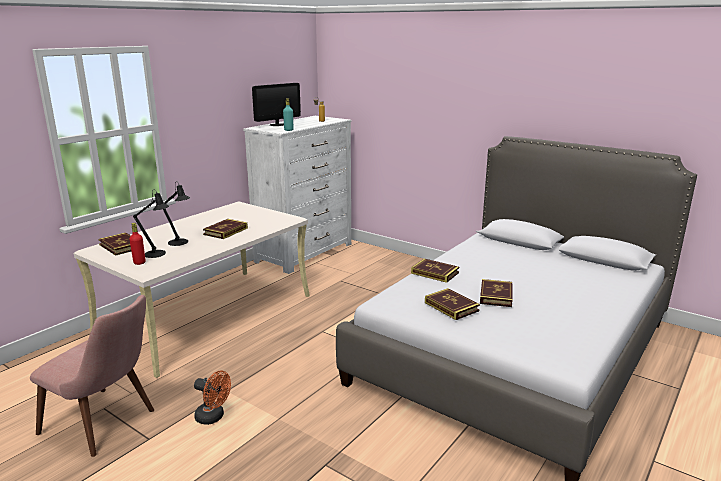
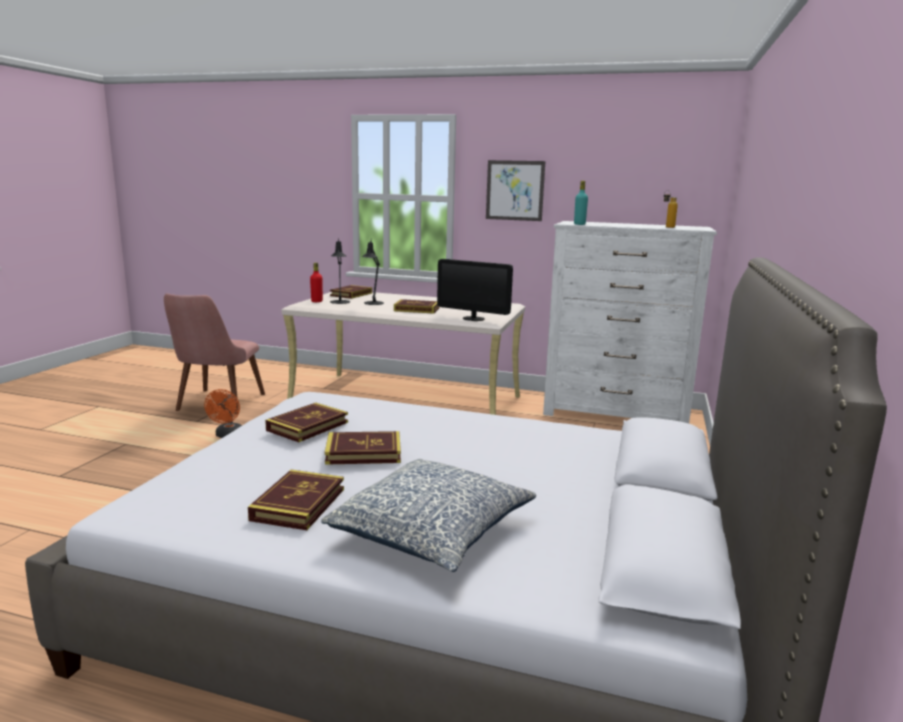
camera: 70 degrees right, 5 degrees down
monitor [252,83,301,126] -> monitor moved to [437,259,513,321]
book [411,259,459,283] -> book moved to [248,470,344,530]
none -> pillow [321,459,536,572]
none -> picture [486,160,545,221]

